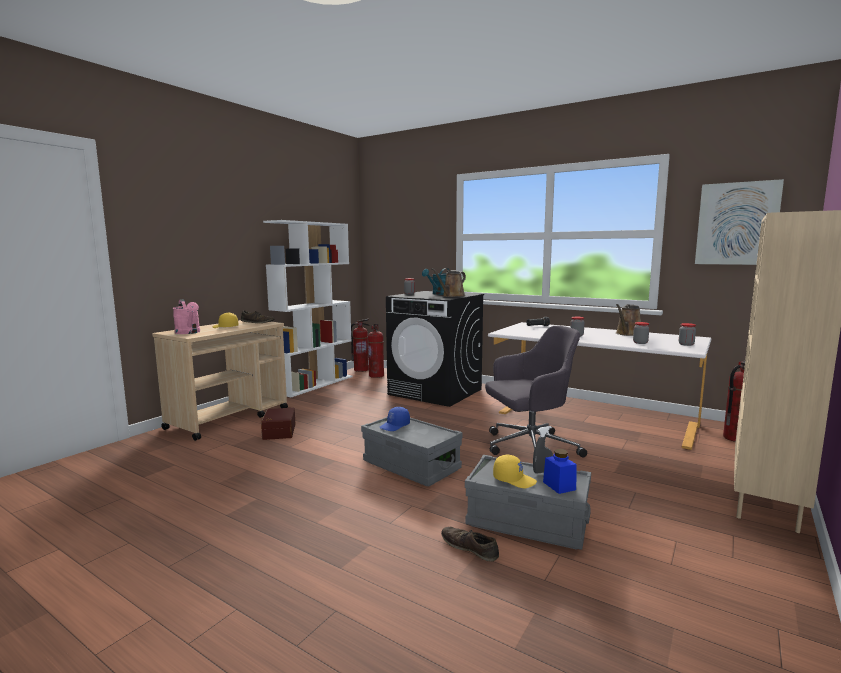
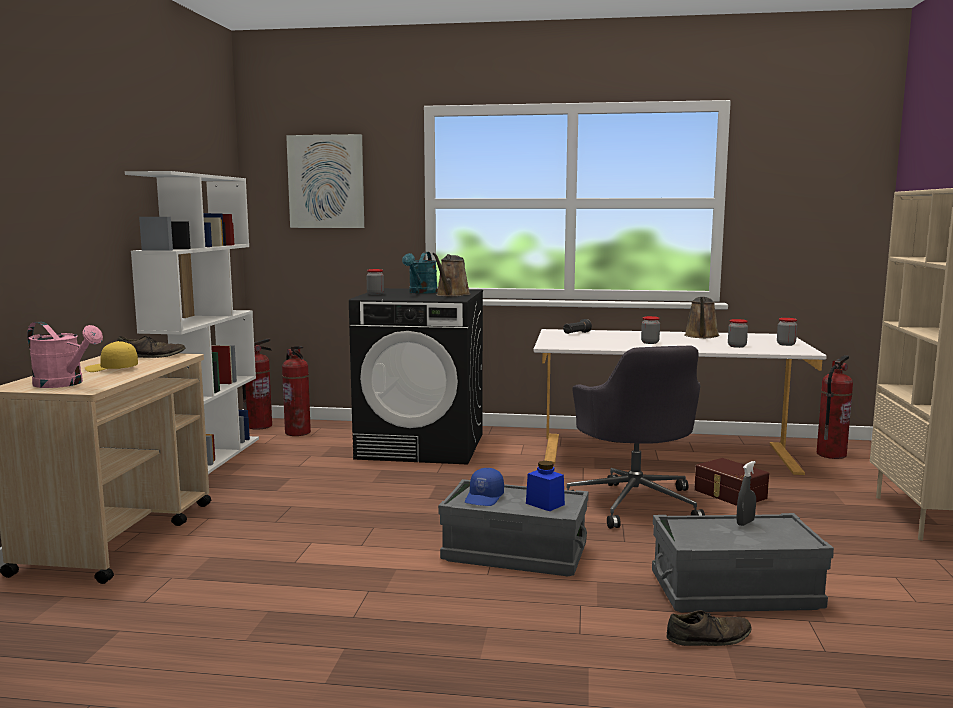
camera: 25 degrees left, 0 degrees up
brown storage box [261,408,295,440] -> brown storage box moved to [694,458,769,506]
brown shoe [441,527,499,562] -> brown shoe turned 150 degrees clockwise [666,610,751,646]
grey office chair [485,326,587,457] -> grey office chair turned 120 degrees clockwise [567,346,705,529]
yellow cap [493,455,537,488] -> none
blue jar [543,449,576,494] -> blue jar moved to [526,461,565,511]
picture [695,179,784,265] -> picture moved to [286,134,364,228]

